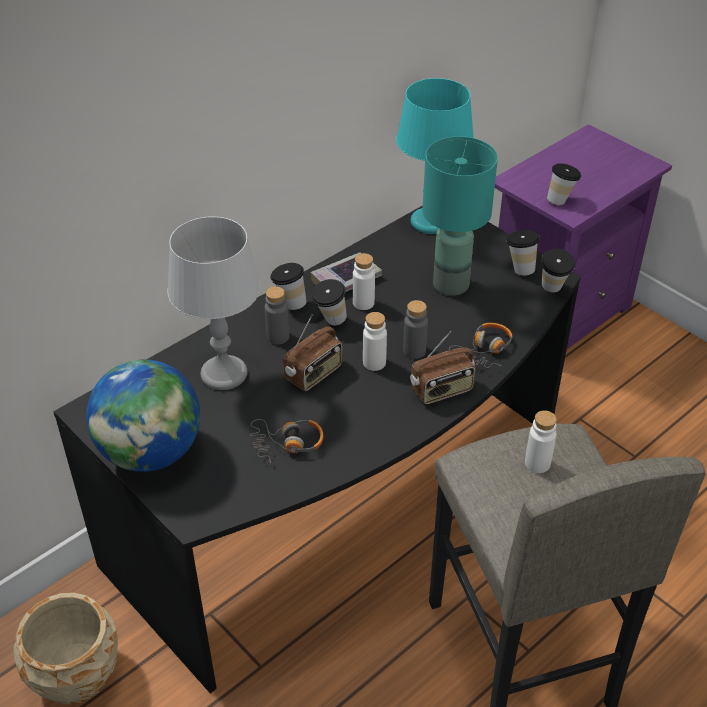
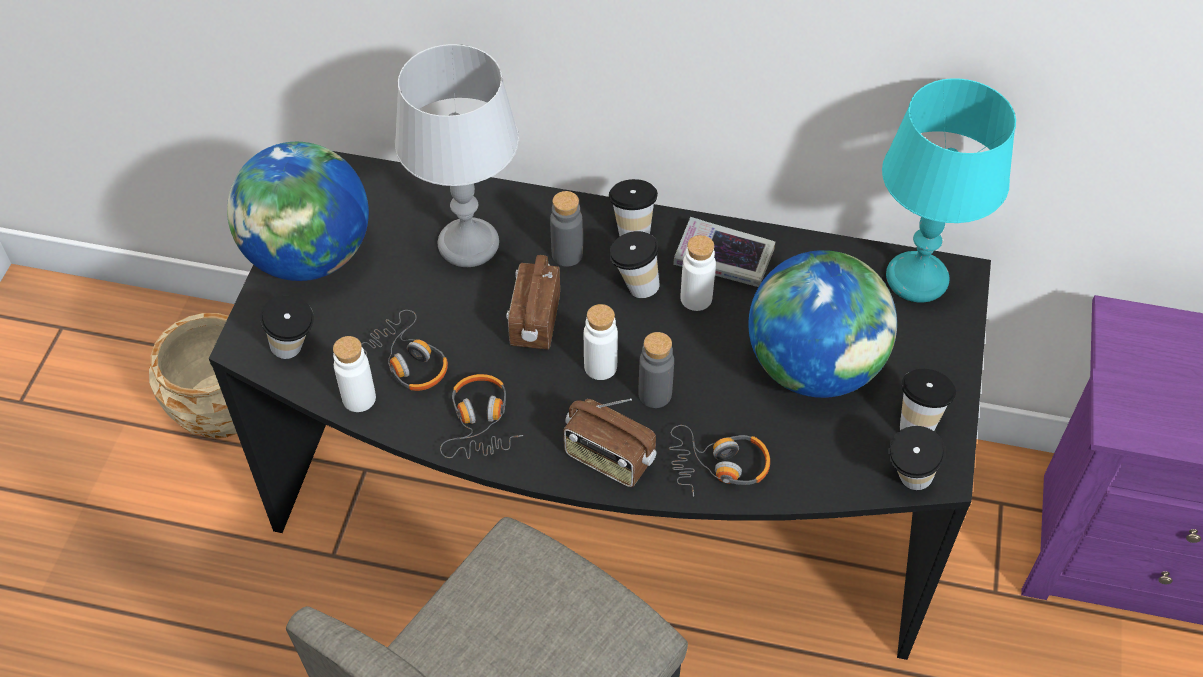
camera: 55 degrees right, 10 degrees up
radio [283,314,342,391] -> radio turned 90 degrees clockwise [506,255,560,350]
turquoise table lamp [422,136,498,296] -> globe [748,250,897,398]
white bottle [525,411,557,473] -> white bottle moved to [333,336,376,412]
cup [547,163,581,205] -> cup moved to [260,295,314,359]
none -> headphones [440,374,523,459]

